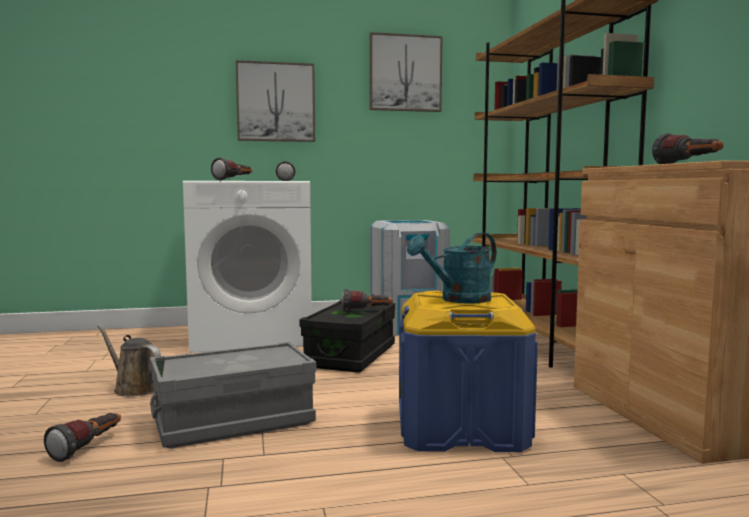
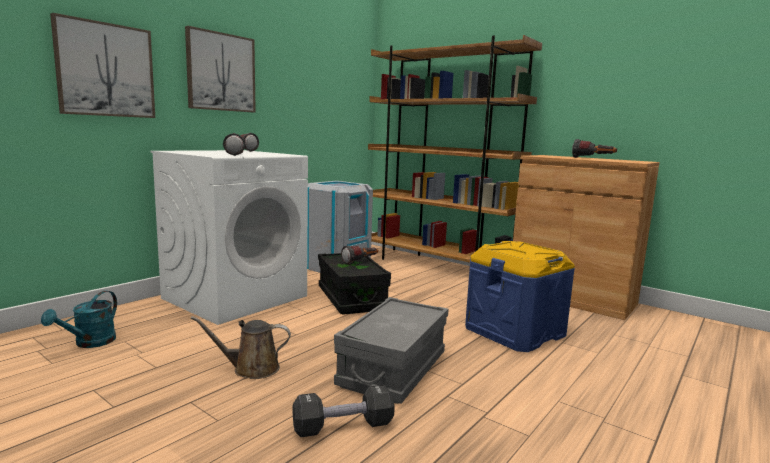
camera: 40 degrees left, 5 degrees up
flashlight [44,413,121,462] -> black dumbbell [293,385,395,437]
picture [369,32,442,112] -> picture moved to [50,13,155,118]
turquoise watering can [407,233,496,304] -> turquoise watering can moved to [41,291,117,348]

